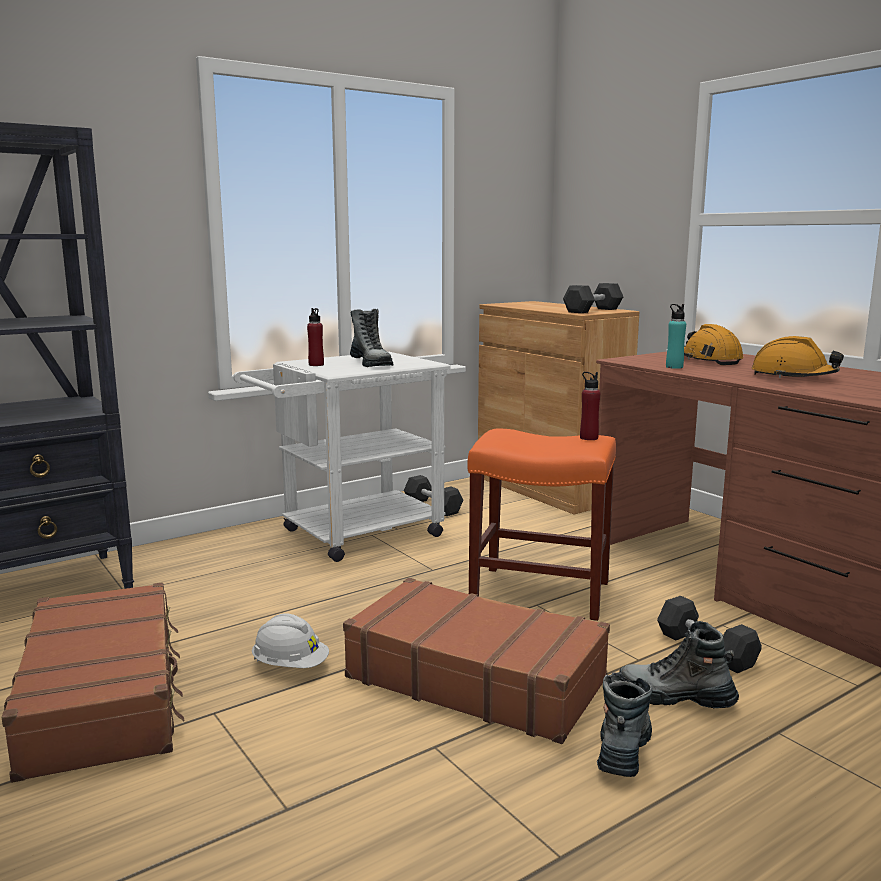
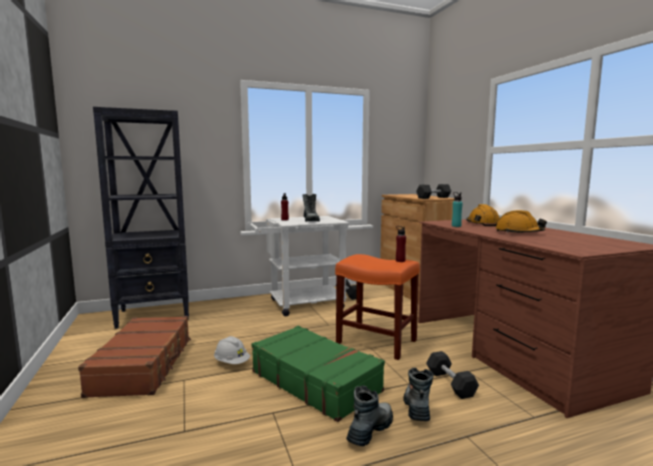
camera: 15 degrees right, 5 degrees down
brown suitcase [343,578,610,744] -> green suitcase [252,326,385,422]
boot [619,621,739,708] -> boot turned 60 degrees clockwise [403,368,434,421]

